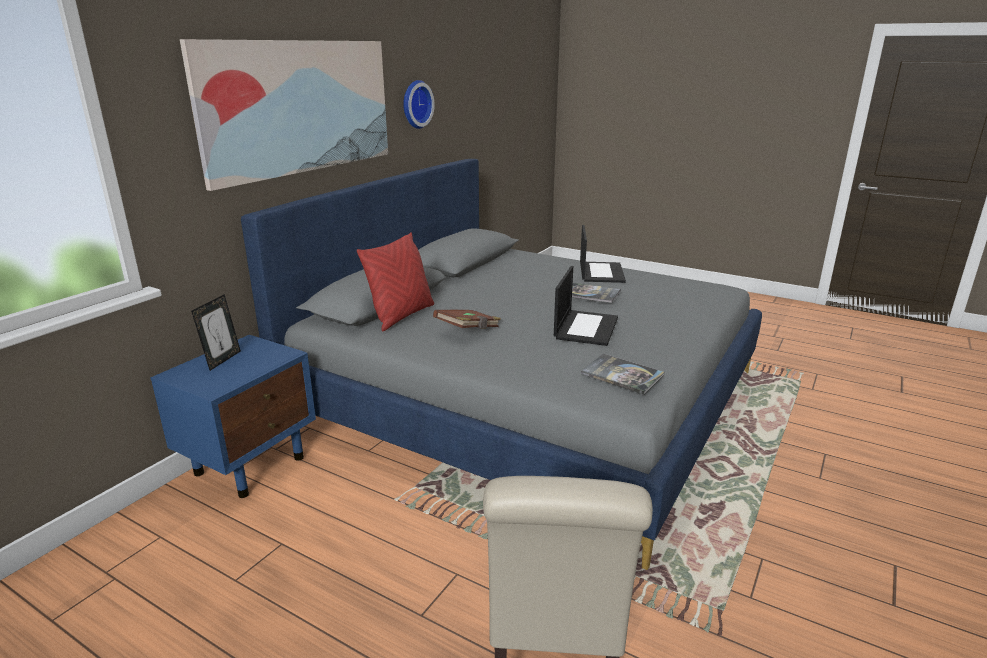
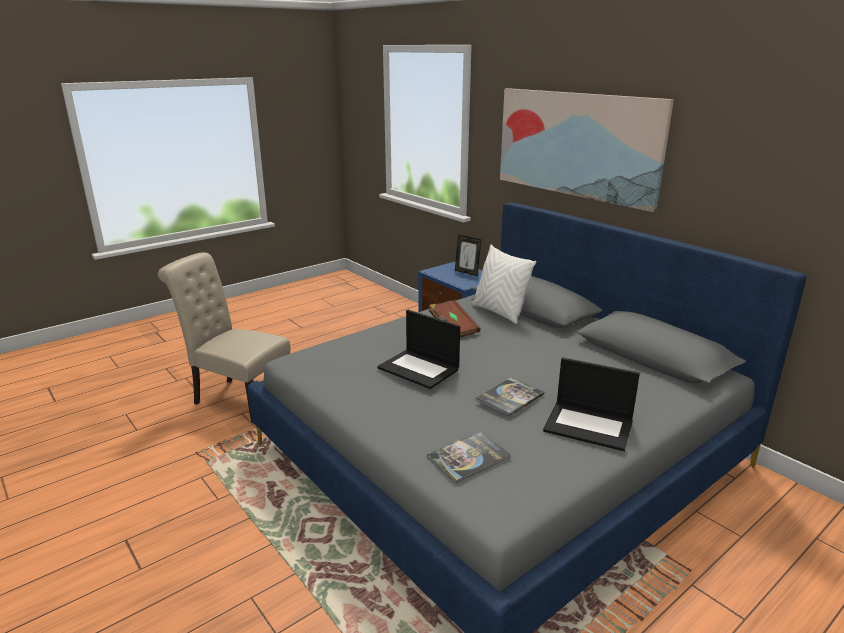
camera: 110 degrees right, 0 degrees up
red pillow [357,232,434,331] -> white pillow [472,245,536,324]
wall clock [403,80,435,129] -> none
book [581,354,664,394] -> book moved to [427,431,511,483]

